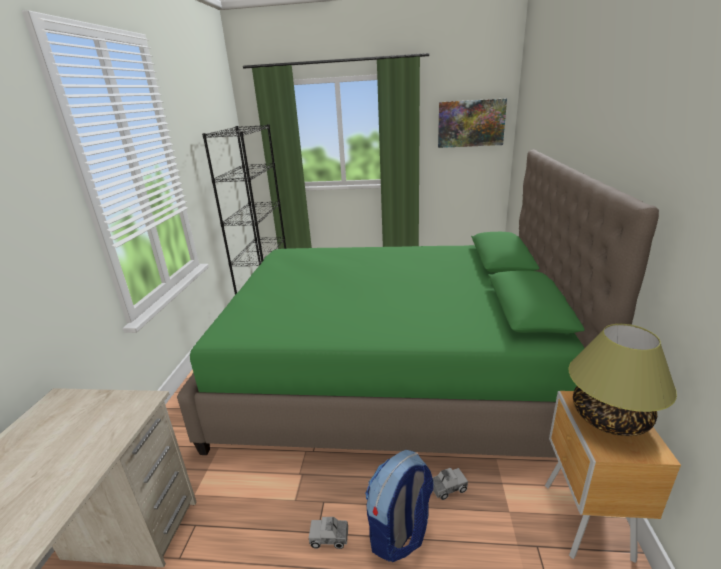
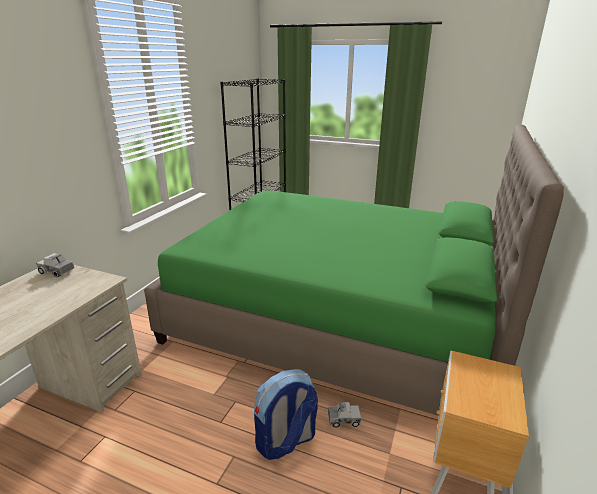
camera: 15 degrees right, 0 degrees up
toy truck [309,517,348,549] -> toy truck moved to [36,253,74,277]
picture [438,98,507,148] -> none
table lamp [569,324,677,436] -> none

